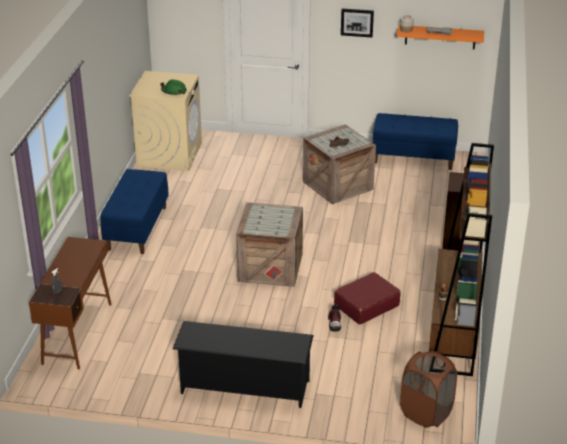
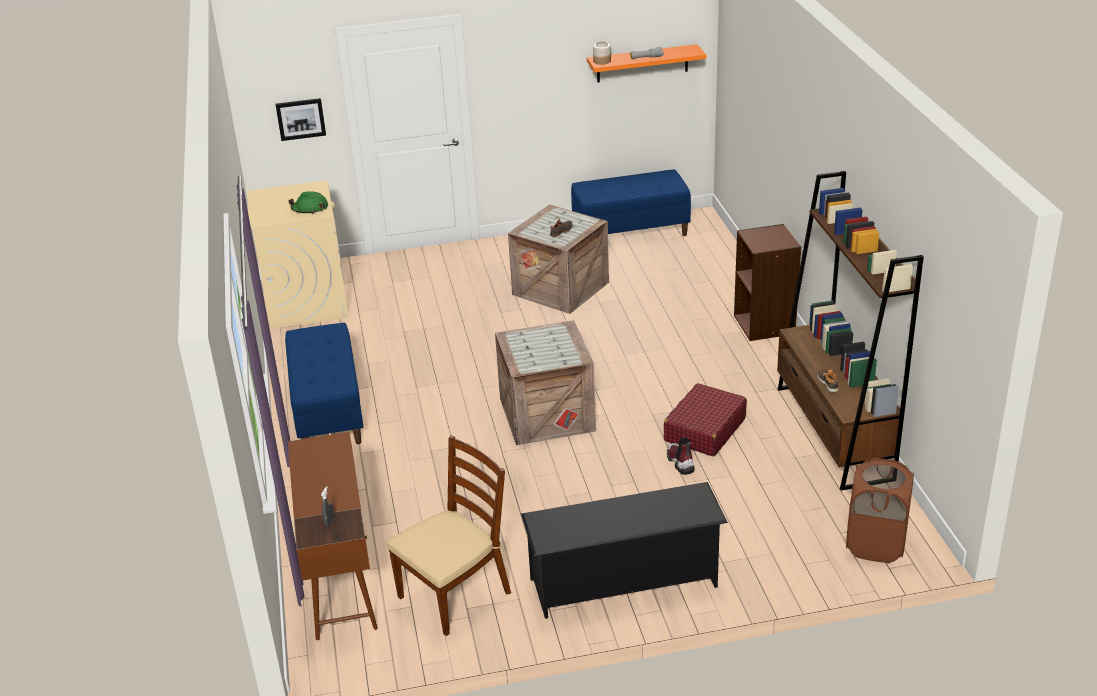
camera: 20 degrees left, 0 degrees up
picture [341,8,374,37] -> picture moved to [275,98,326,141]
none -> brown chair [387,436,511,636]

